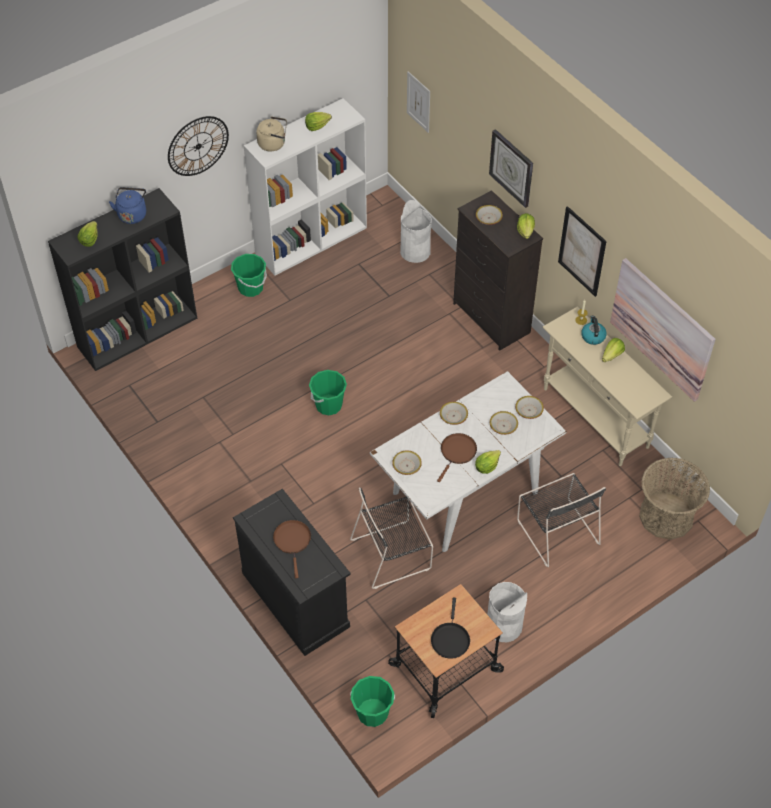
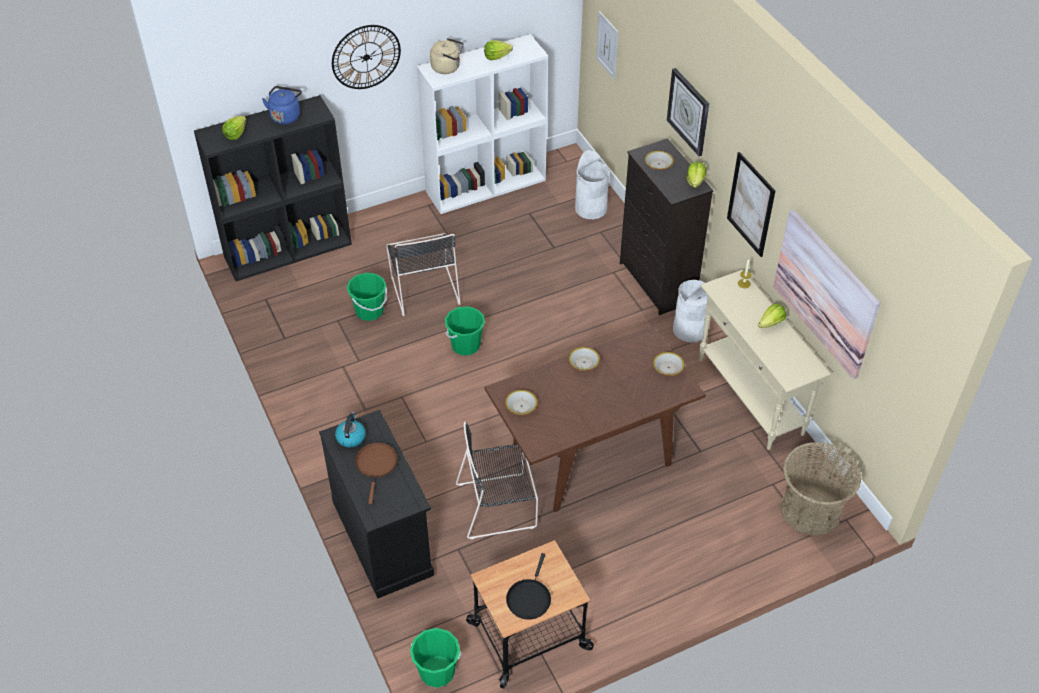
camera: 10 degrees right, 5 degrees down
green bucket [231,254,267,297] -> green bucket moved to [347,273,387,321]
white dining table [370,371,567,552] -> brown dining table [484,325,706,512]
brown frying pan [437,433,477,482] -> none
lettuce [475,450,501,474] -> none
white trash can [487,582,527,642] -> white trash can moved to [673,280,708,343]
bowl [490,411,518,435] -> none
black chair [517,473,606,567] -> black chair moved to [386,233,461,316]
kettle [581,316,607,345] -> kettle moved to [335,412,366,448]

